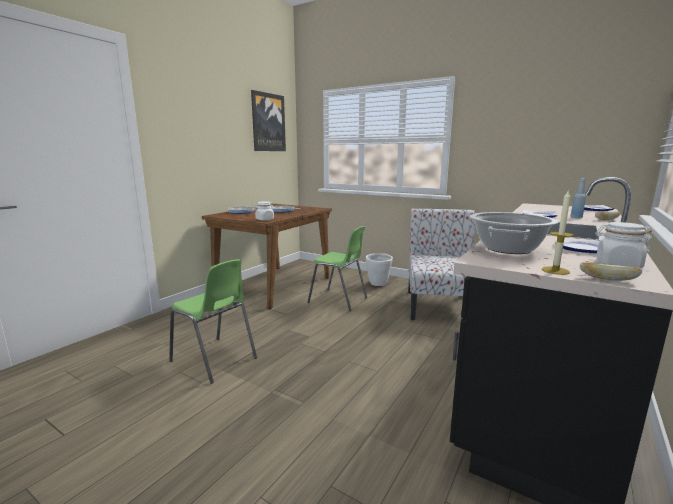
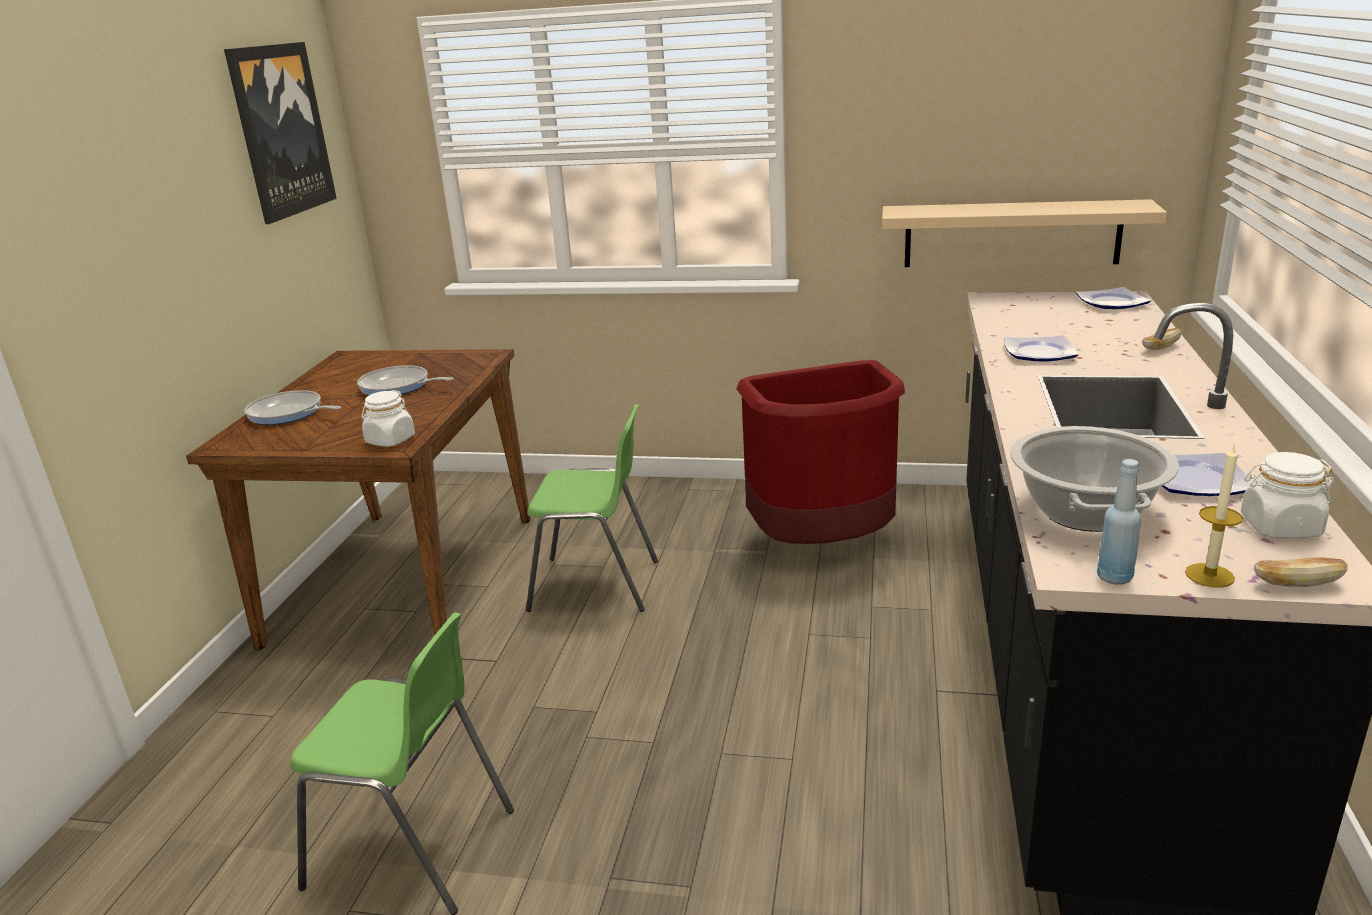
camera: 20 degrees left, 10 degrees up
white planter [366,253,393,286] -> none
chair [408,209,475,320] -> red trash can [736,360,905,544]
blue bottle [571,178,586,218] -> blue bottle moved to [1097,459,1141,585]
none -> beige shelf [882,199,1167,267]

